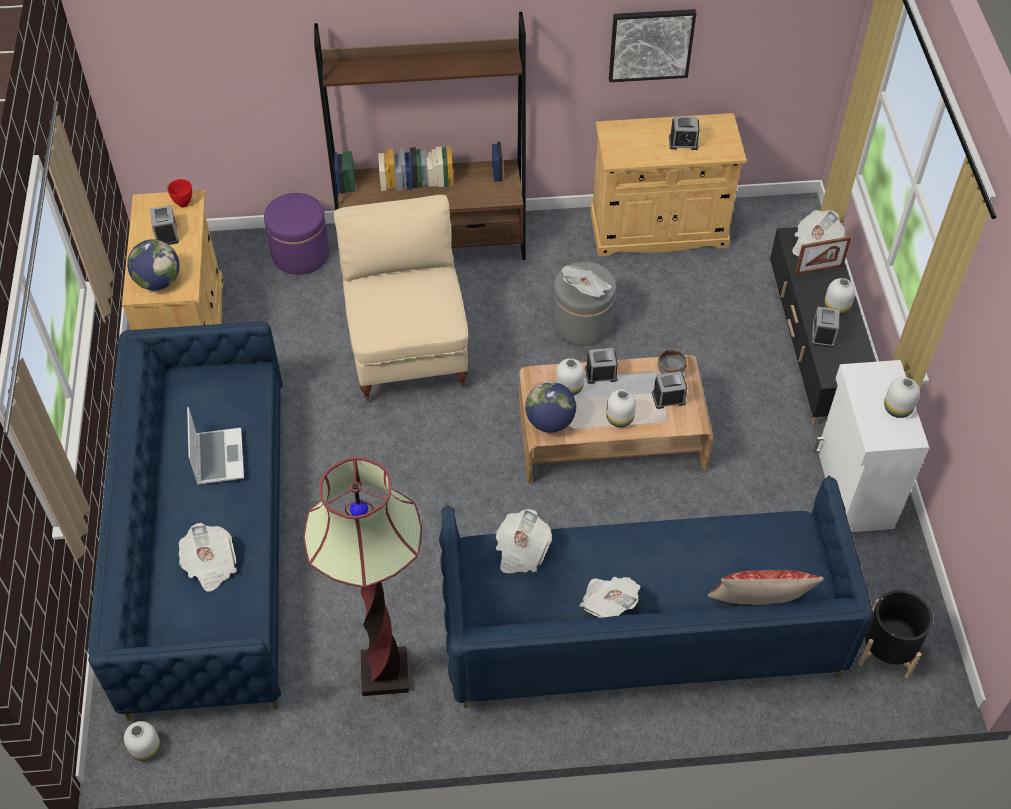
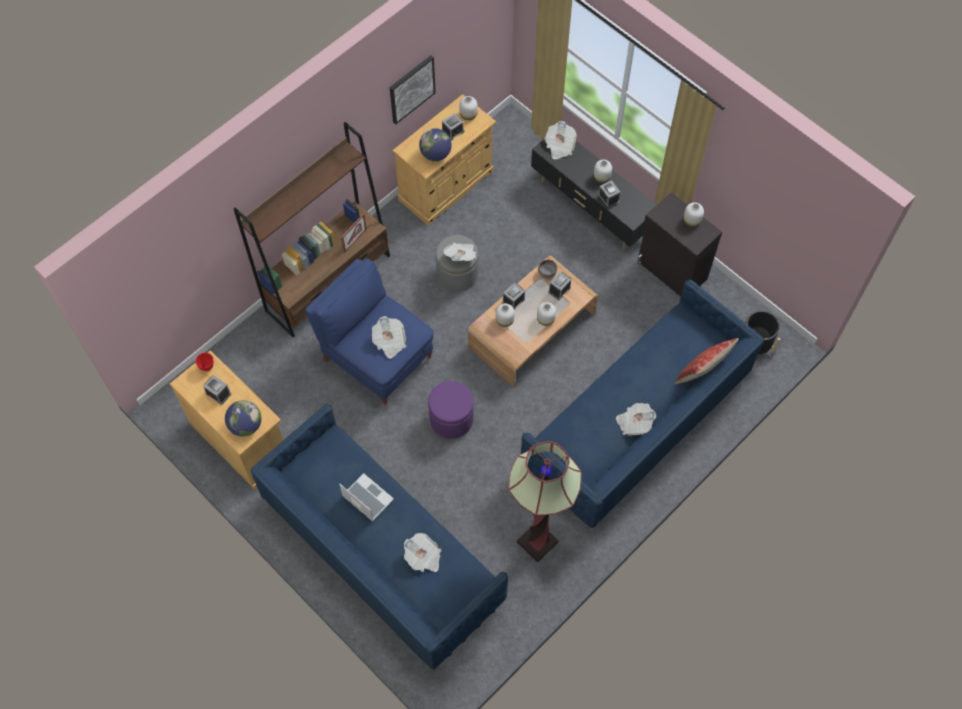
camera: 40 degrees left, 10 degrees up
white vase [124,721,160,761] -> white vase moved to [459,96,477,120]
purple ottoman [264,193,329,275] -> purple ottoman moved to [428,381,474,439]
beige armchair [334,195,468,401] -> blue armchair [305,258,433,405]
newspaper [495,509,552,573] -> newspaper moved to [372,316,406,359]
globe [525,382,576,433] -> globe moved to [419,128,452,161]
picture frame [795,236,851,275] -> picture frame moved to [341,213,367,253]
white cabinet [813,360,929,532] -> black cabinet [637,192,722,297]

